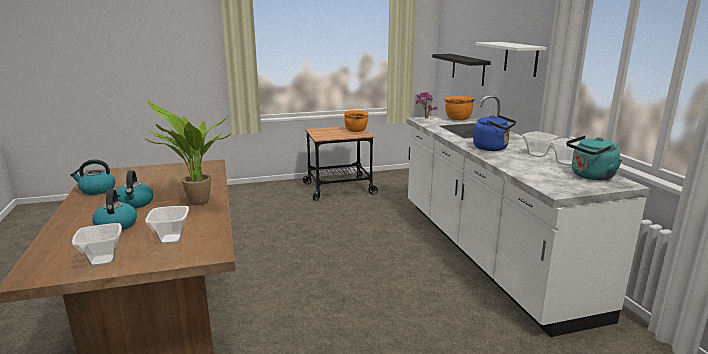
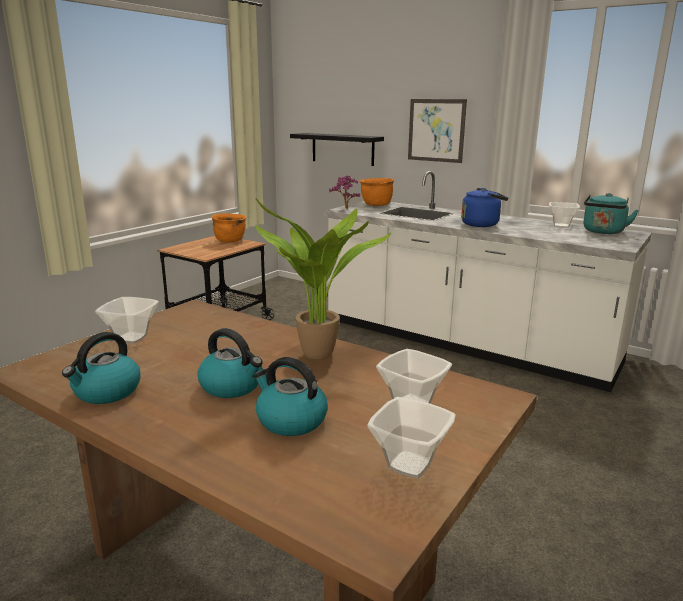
camera: 40 degrees left, 0 degrees up
white shelf [475,42,547,77] -> picture [408,99,467,163]
bowl [522,131,558,157] -> bowl moved to [95,297,159,343]

